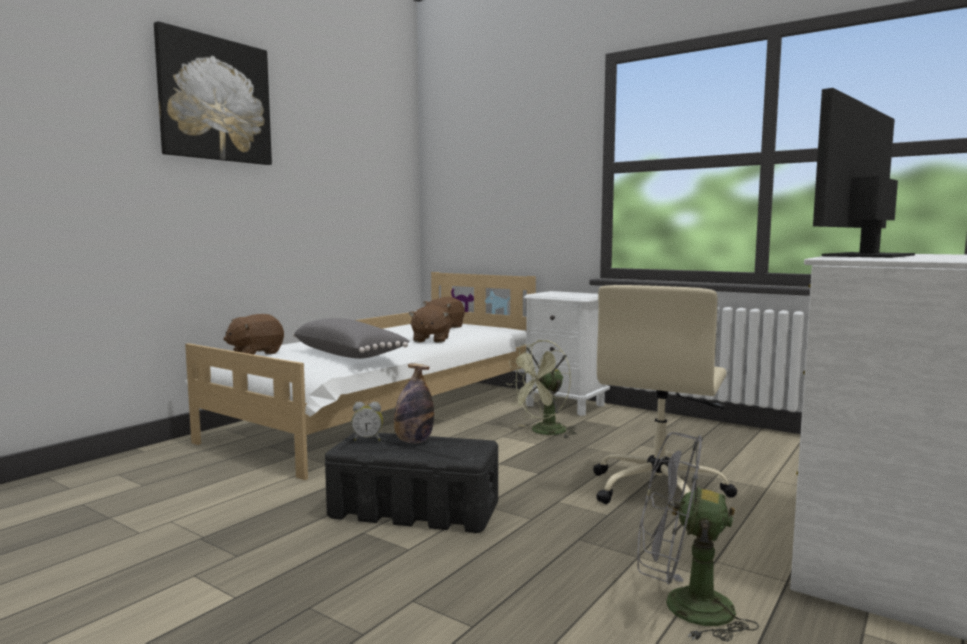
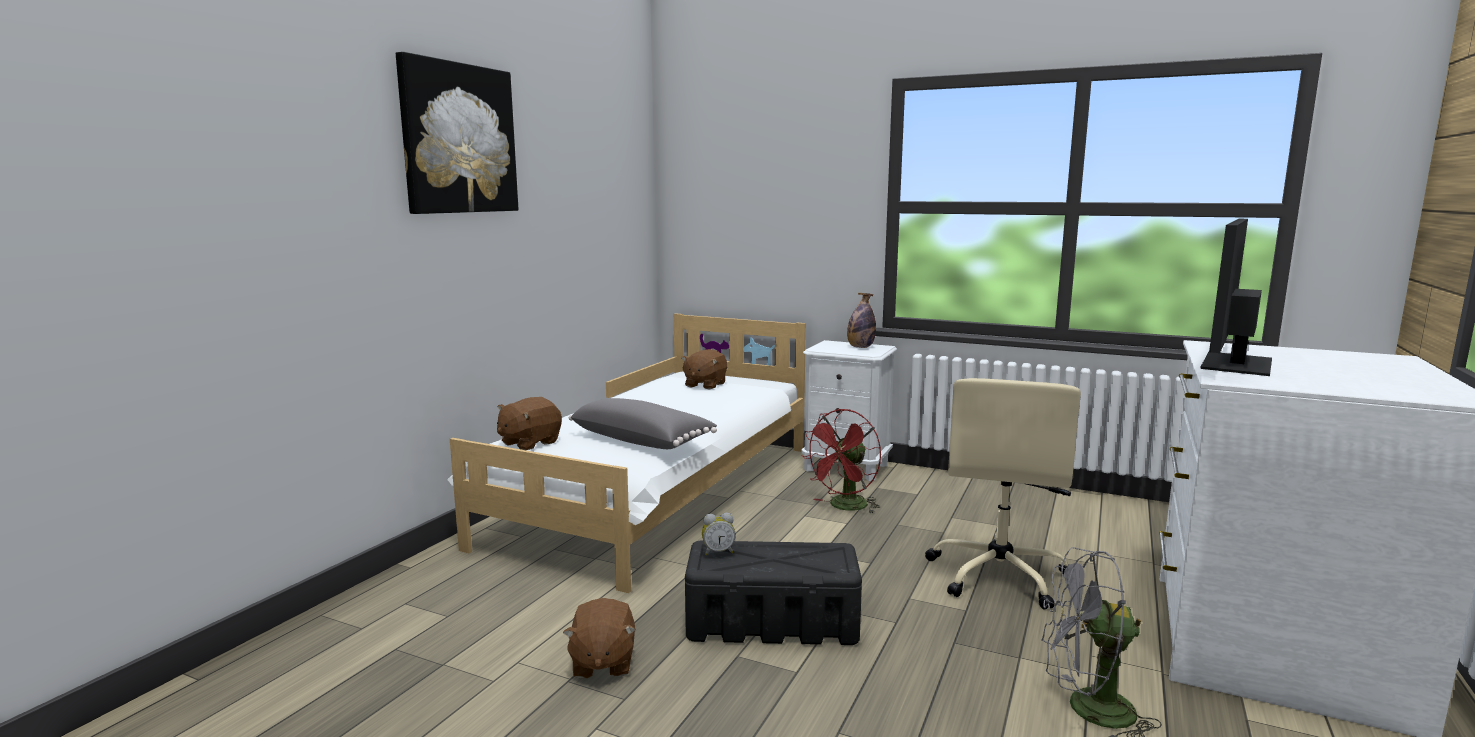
camera: 10 degrees left, 5 degrees up
bottle [394,364,434,443] -> bottle moved to [847,293,876,348]
brown plush toy [408,305,451,343] -> brown plush toy moved to [563,598,636,679]
green fan [506,340,577,438] -> red fan [801,409,881,514]

